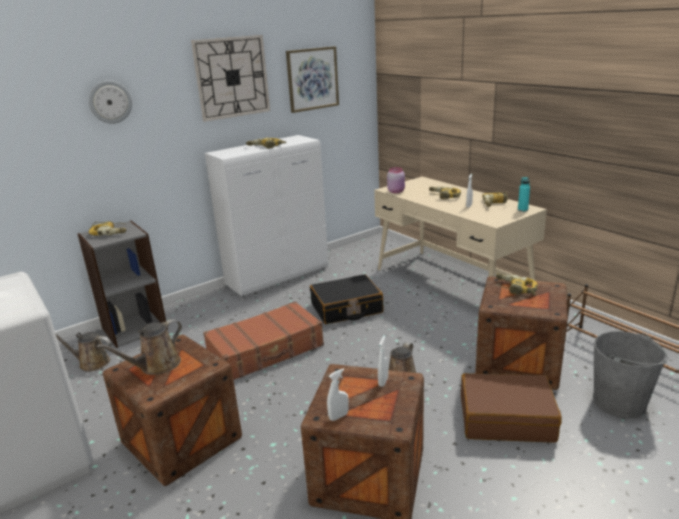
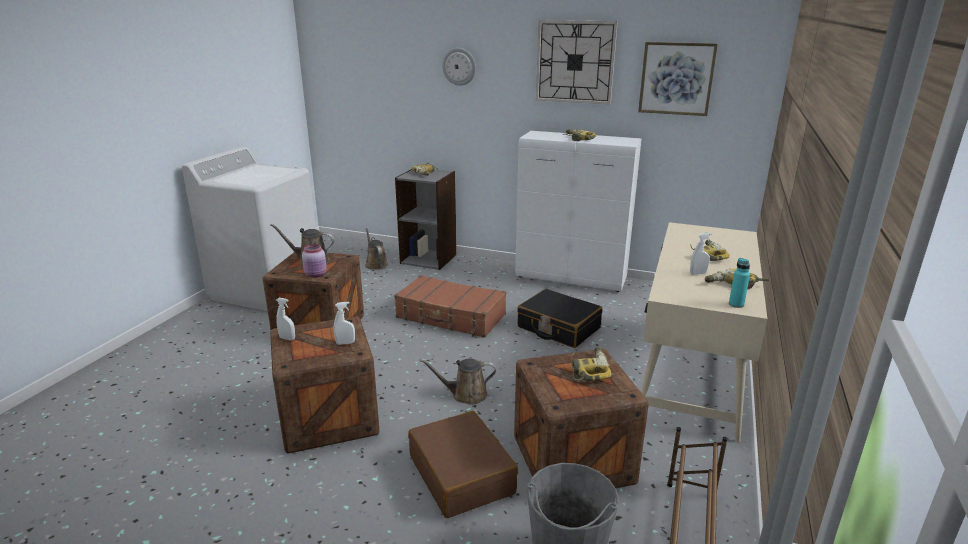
camera: 55 degrees right, 0 degrees up
pink jar [387,167,405,193] -> pink jar moved to [302,244,327,278]

